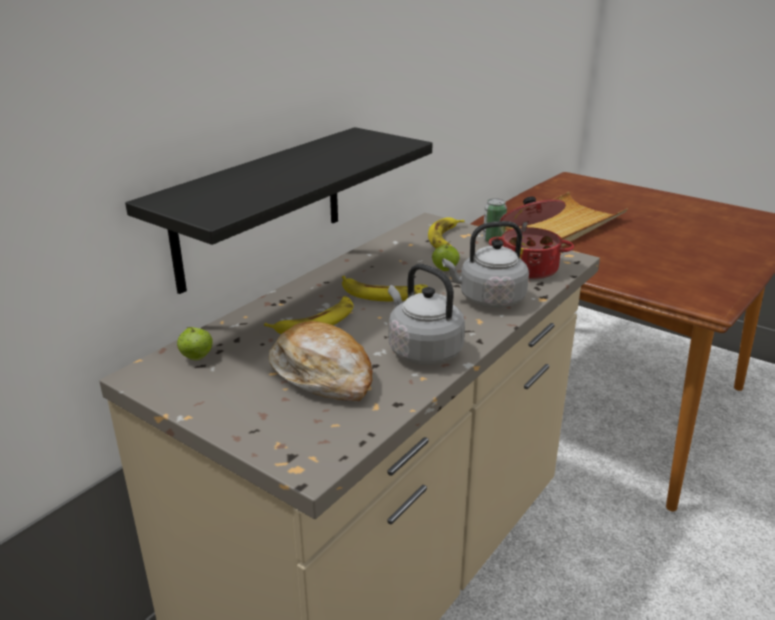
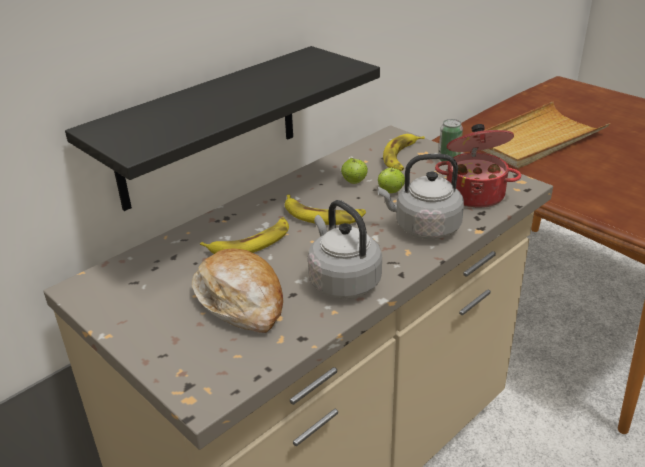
camera: 10 degrees right, 5 degrees up
apple [177,327,213,360] -> apple moved to [341,158,368,184]

